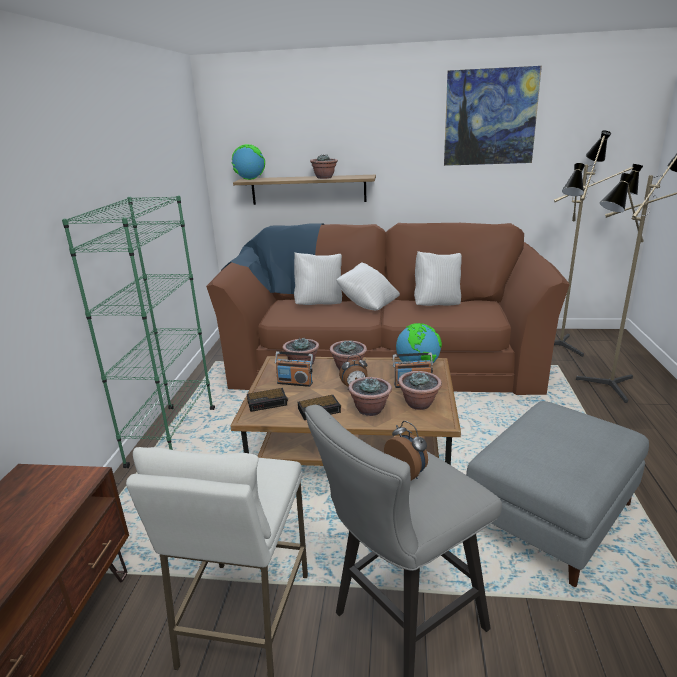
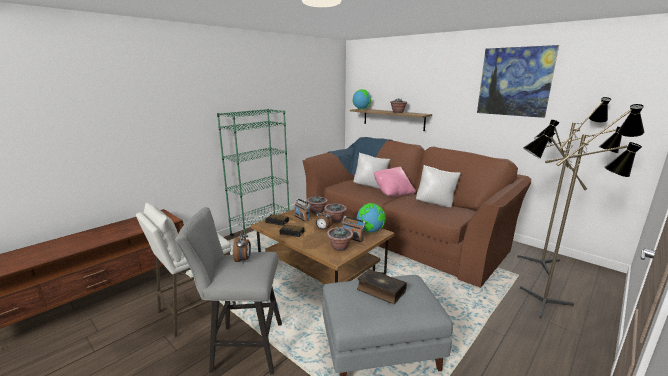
camera: 35 degrees right, 5 degrees down
white pillow [336,262,400,311] -> pink pillow [374,167,416,197]
potted plant [348,377,392,416] -> none
none -> book [357,269,407,304]

